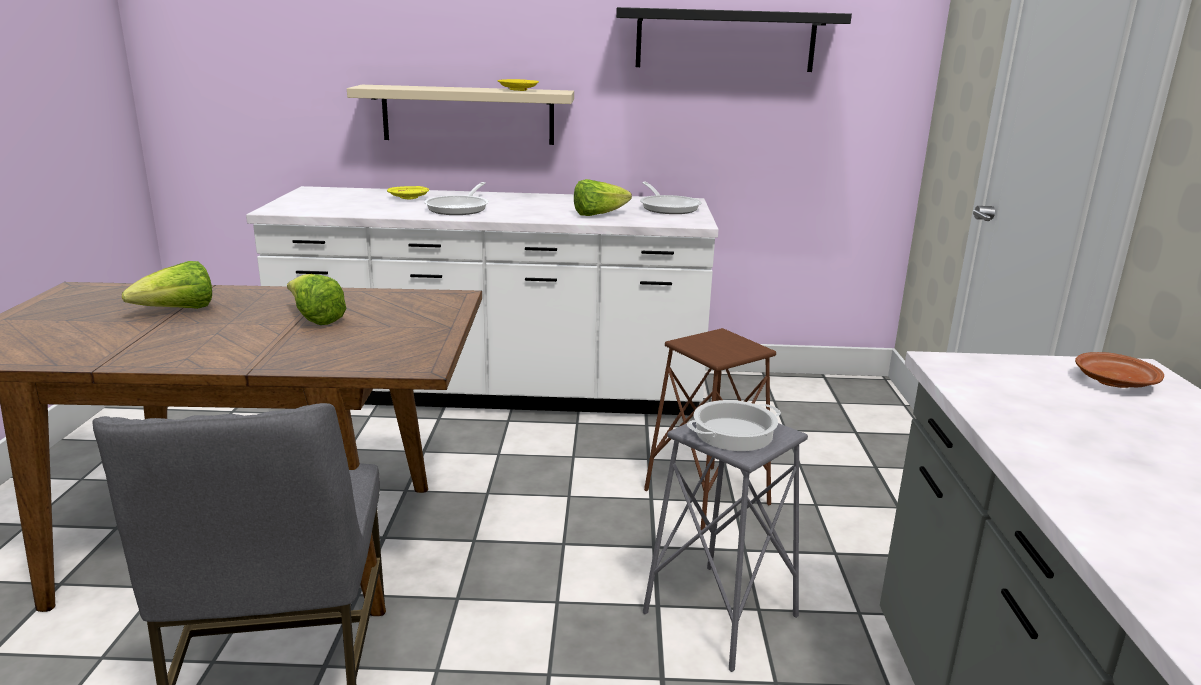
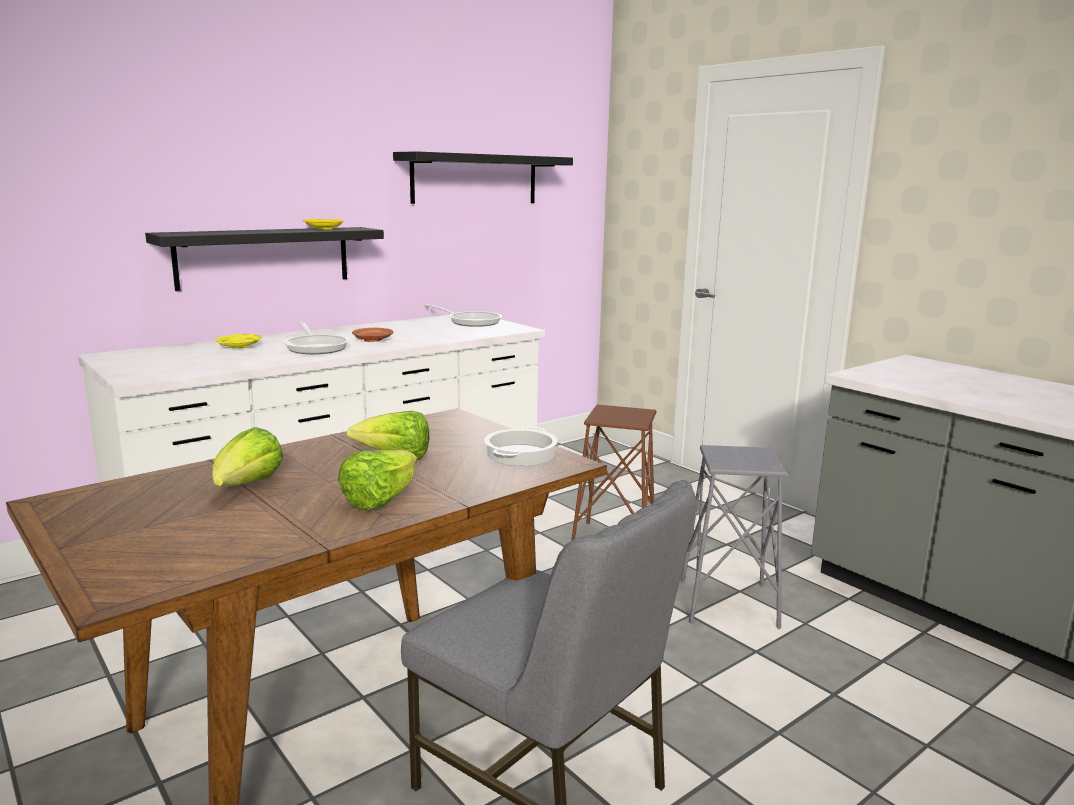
camera: 40 degrees left, 5 degrees down
beige shelf [347,85,574,145] -> black shelf [145,227,384,291]
lettuce [574,179,632,216] -> lettuce moved to [338,450,417,510]
cooking pot [687,400,781,451] -> cooking pot moved to [484,427,558,466]
brown plate [1075,352,1164,388] -> brown plate moved to [352,328,393,342]

